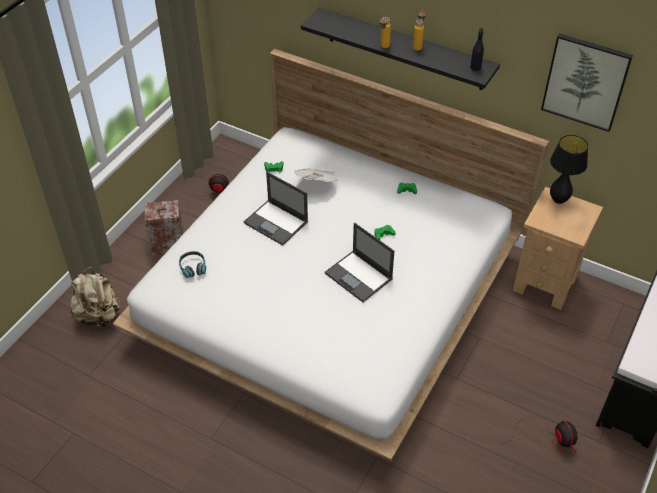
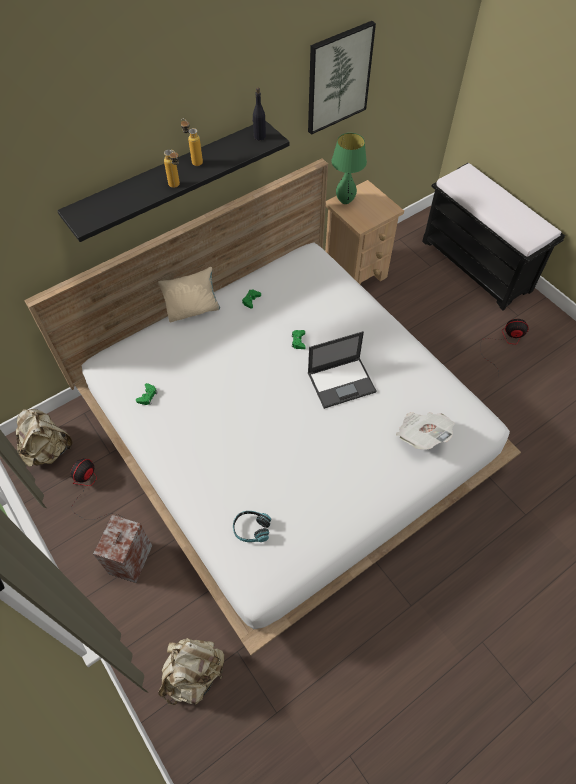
camera: 65 degrees left, 10 degrees up
laptop [244,172,308,246] -> none
newspaper [294,168,337,182] -> newspaper moved to [396,412,455,450]
black table lamp [550,135,588,204] -> green table lamp [332,133,367,204]
none -> beige backpack [16,409,73,467]
none -> beige pillow [158,267,220,322]

